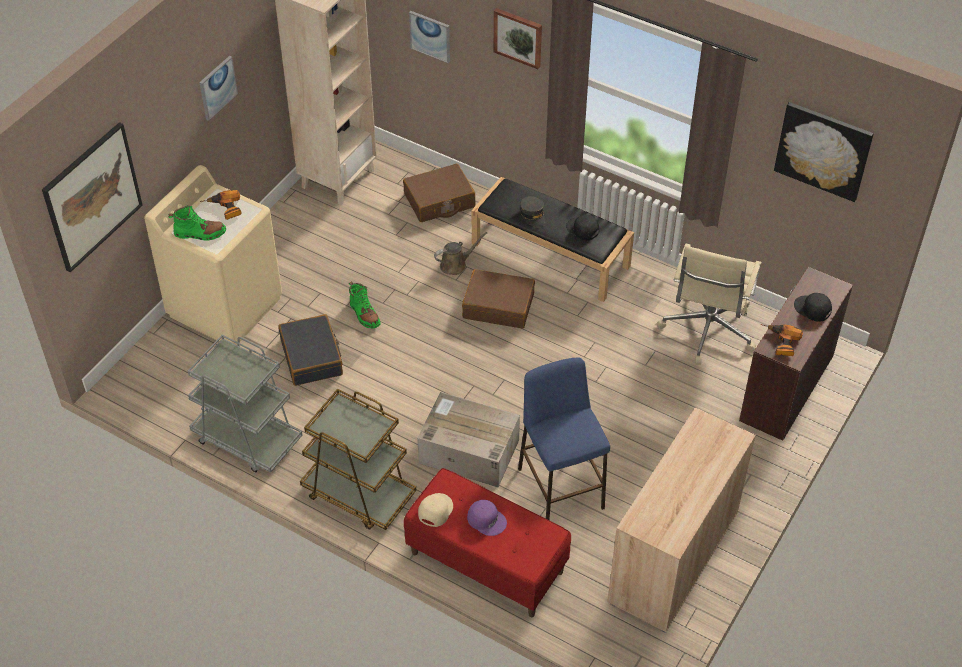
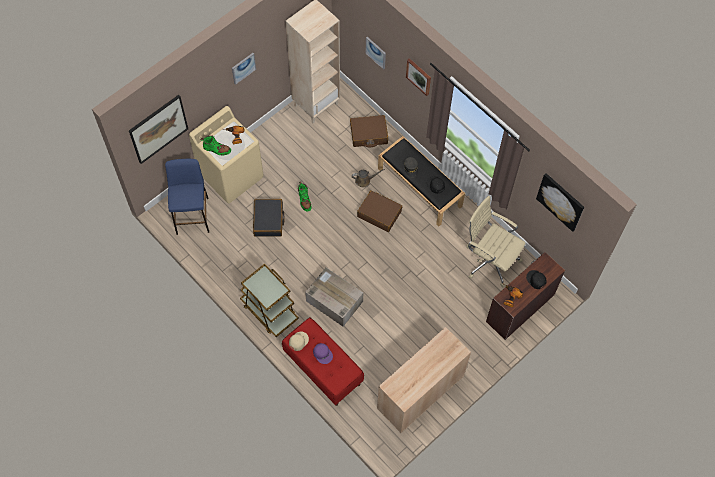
camera: 15 degrees right, 15 degrees up
grey cart [188,334,302,472] -> none
blue stool [518,357,610,520] -> blue stool moved to [165,159,209,235]
beige office chair [656,244,762,365] -> beige office chair turned 90 degrees clockwise [466,196,526,288]

